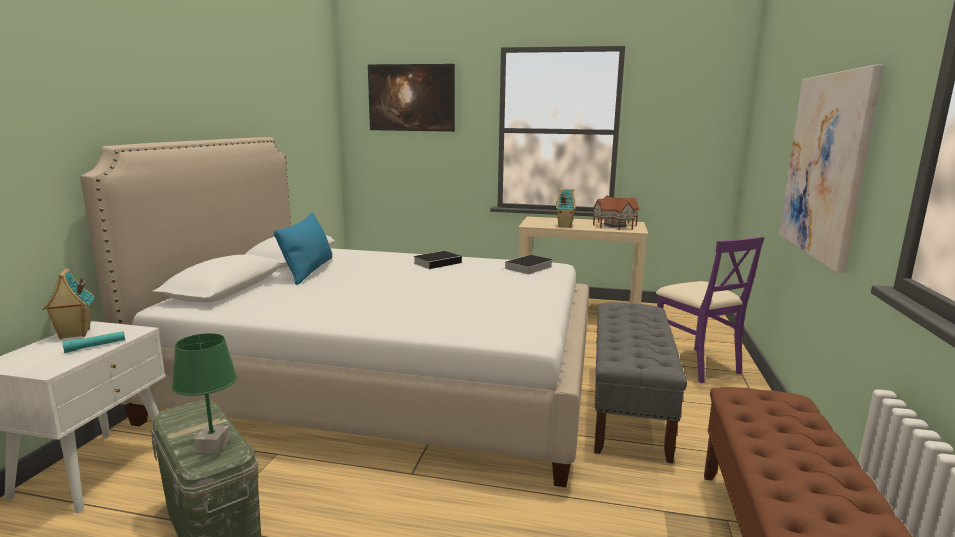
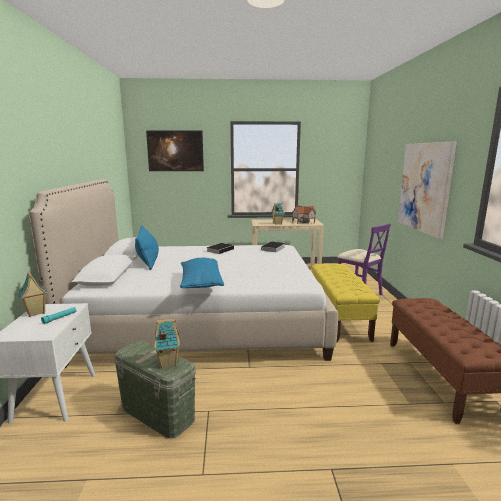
camera: 15 degrees left, 0 degrees up
green table lamp [172,333,237,453] -> toy house [154,319,180,368]
grey bench [594,302,687,463] -> yellow bench [312,263,380,343]
none -> blue pillow [180,258,224,288]

